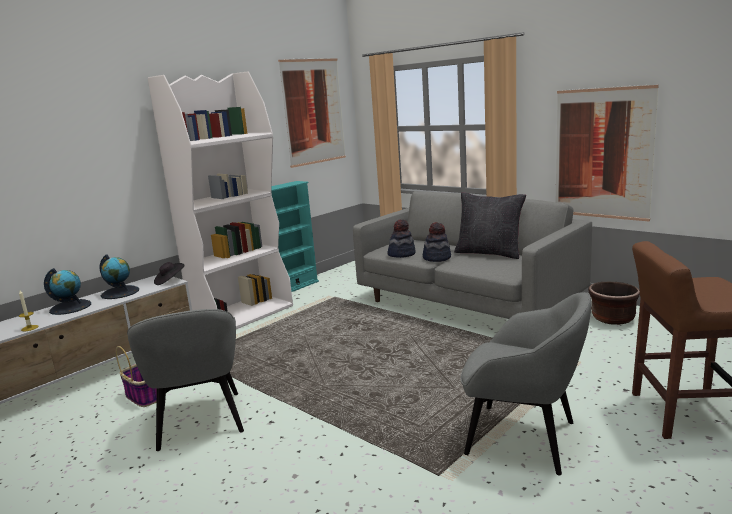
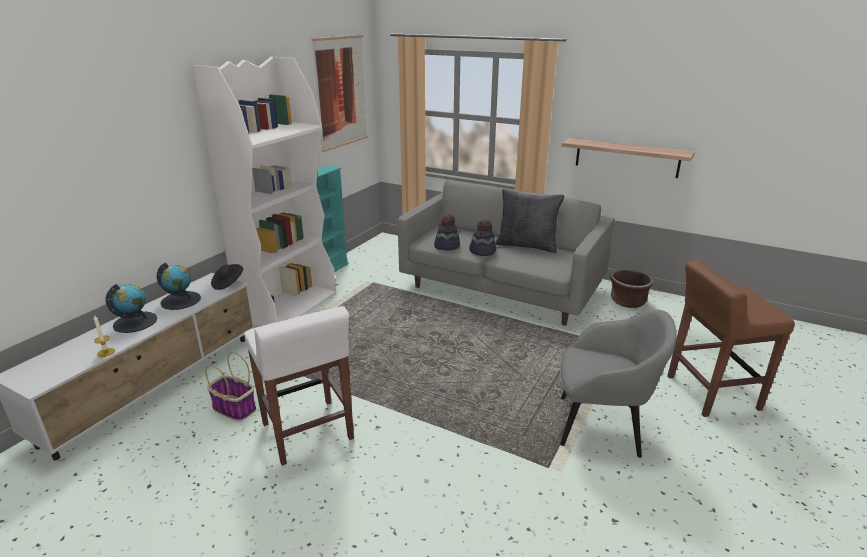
camera: 15 degrees left, 10 degrees up
grey armchair [127,309,244,451] -> white stool [244,306,354,466]
picture [556,85,659,221] -> shelf [561,138,695,178]

